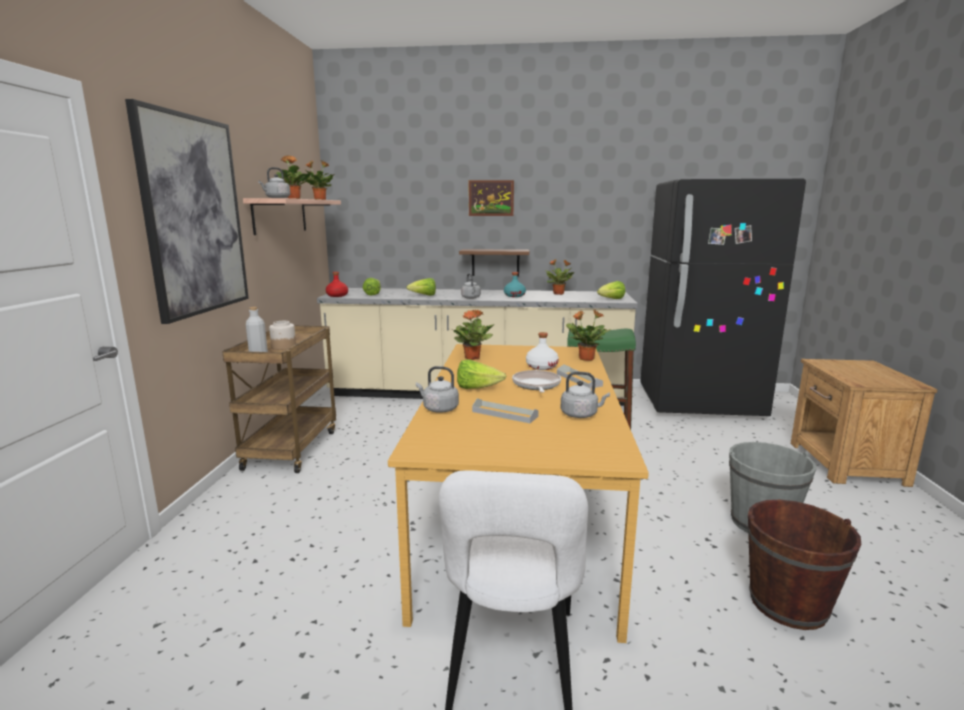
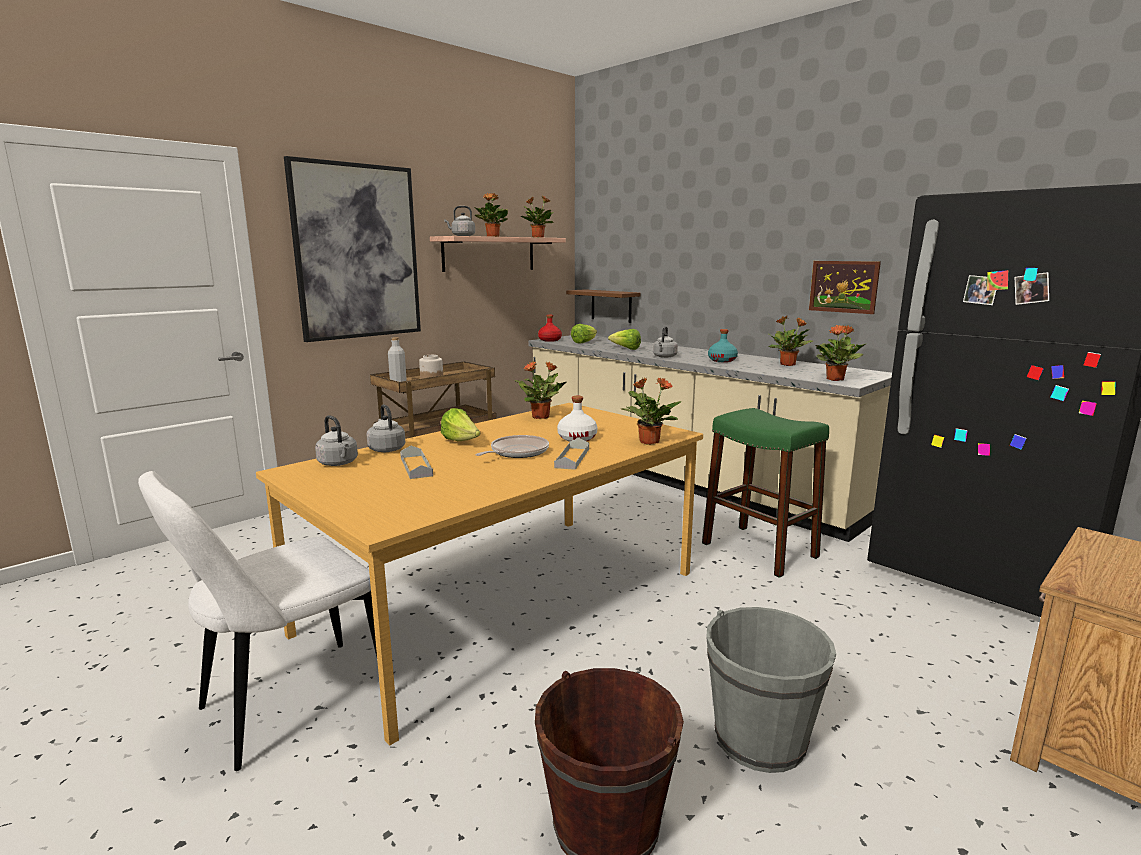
camera: 40 degrees right, 0 degrees up
brown shelf [459,249,530,277] -> brown shelf moved to [566,289,641,323]
picture [469,180,514,216] -> picture moved to [809,261,881,314]
grey kettle [560,372,610,418] -> grey kettle moved to [315,415,358,466]
lettuce [597,281,625,299] -> potted plant [815,325,866,381]

